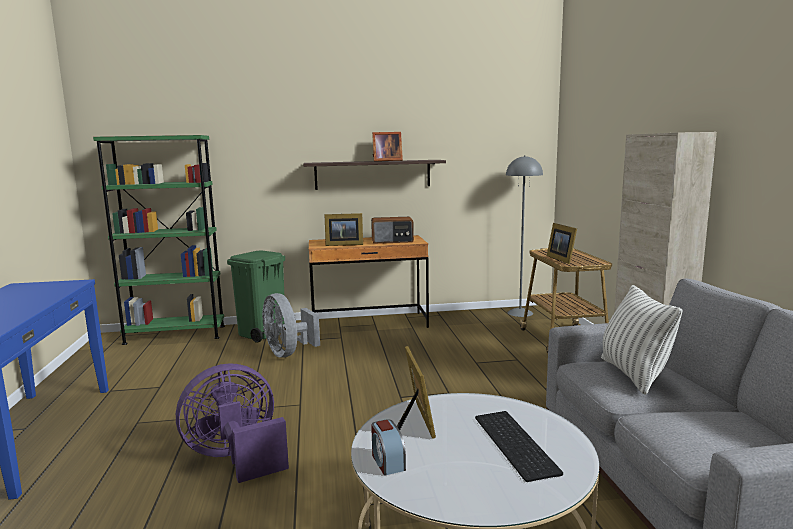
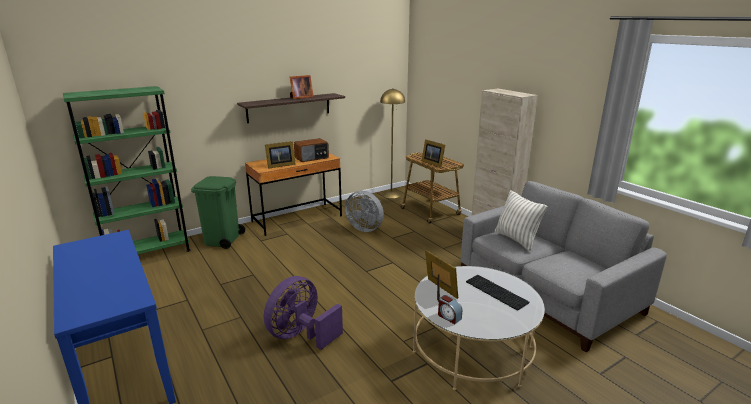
camera: 25 degrees left, 10 degrees up
grey fan [262,293,320,358] -> grey fan moved to [345,190,384,232]
grey floor lamp [506,155,543,317] -> yellow floor lamp [380,88,405,198]

